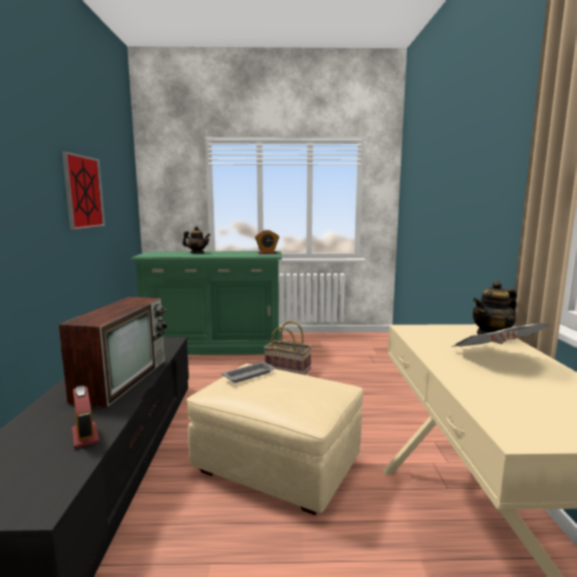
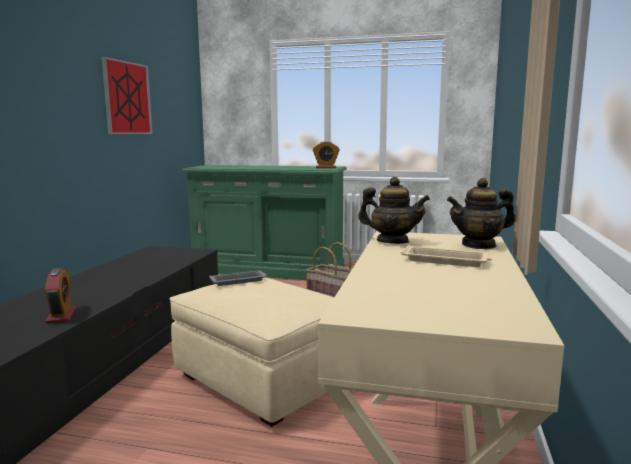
camera: 15 degrees right, 0 degrees up
television [58,297,168,407] -> none
teapot [182,226,210,253] -> teapot moved to [358,177,430,244]
newspaper [452,323,550,347] -> beige tray [401,245,492,267]

